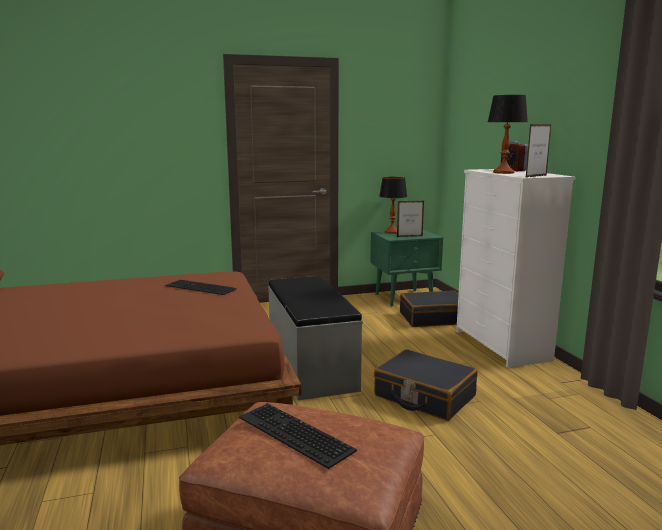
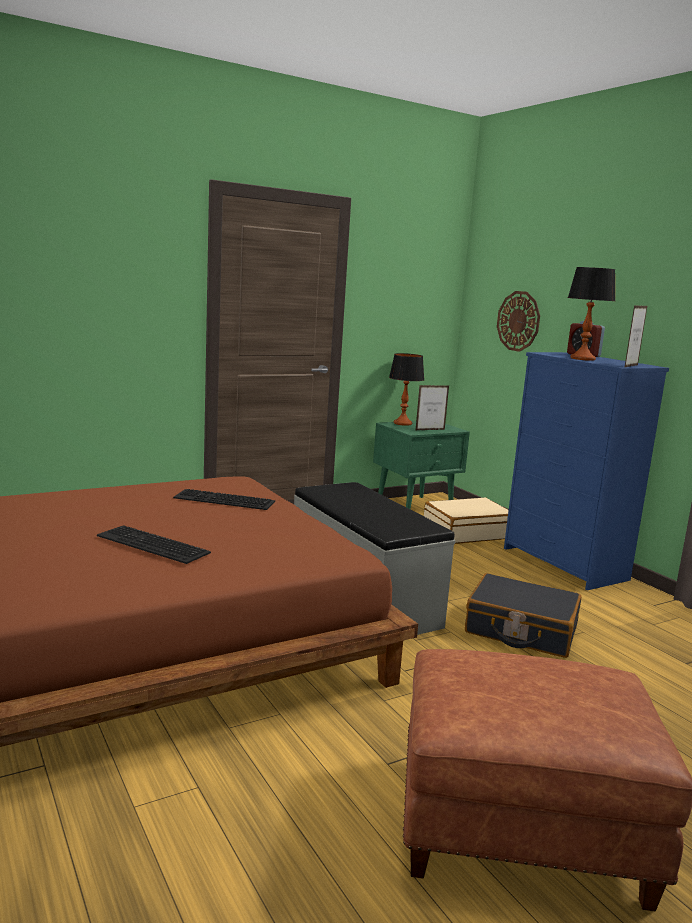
camera: 15 degrees left, 0 degrees up
keyboard [239,403,357,469] -> keyboard moved to [97,526,211,564]
black suitcase [400,291,458,327] -> beige suitcase [424,497,509,544]
white dresser [456,169,575,368] -> blue dresser [504,352,669,590]
none -> wall clock [497,291,540,352]

